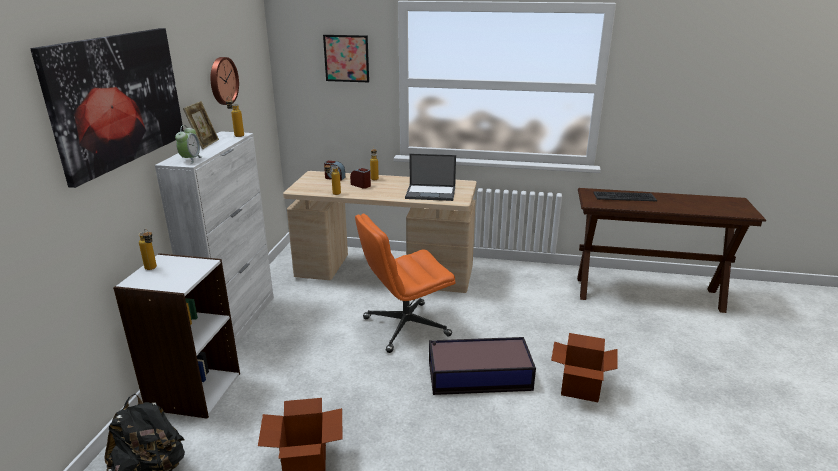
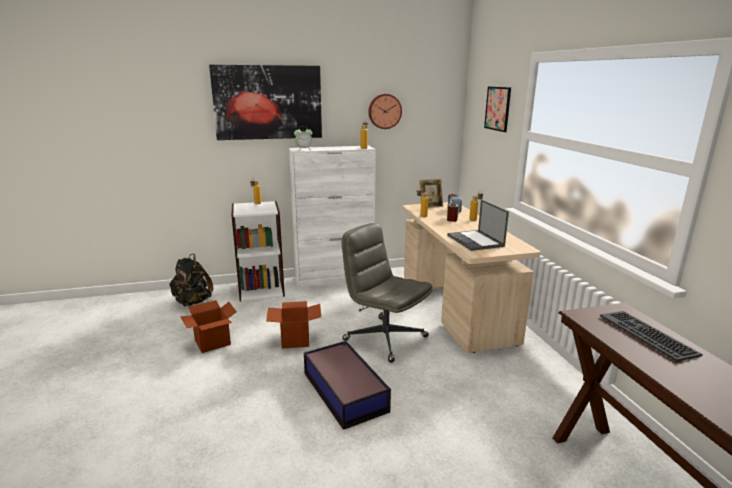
camera: 65 degrees right, 5 degrees down
picture frame [183,101,219,149] -> picture frame moved to [419,179,443,208]
orange office chair [355,214,455,353] -> grey office chair [342,223,433,362]
cardboard box [551,333,618,402] -> cardboard box moved to [266,301,321,349]

